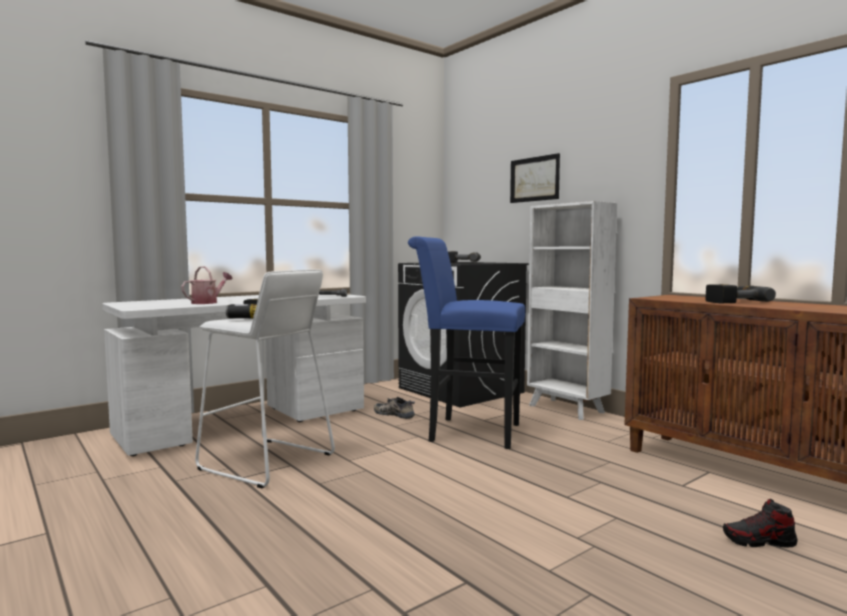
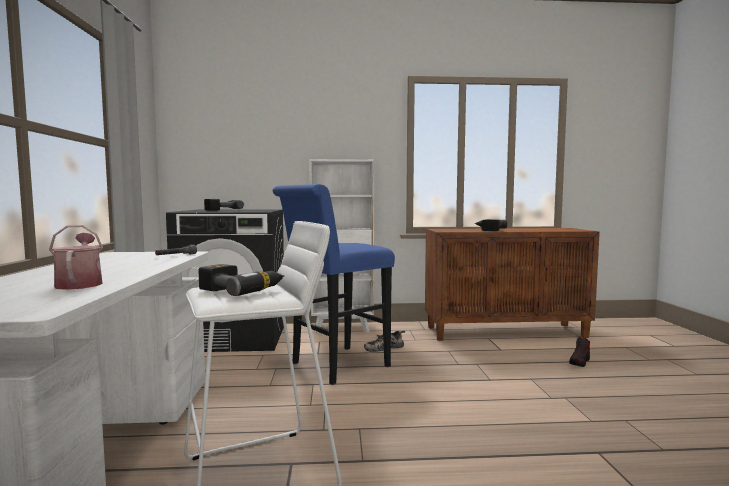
camera: 55 degrees left, 0 degrees up
shoe [374,397,415,419] -> shoe moved to [364,331,405,352]
picture [510,153,560,203] -> none

